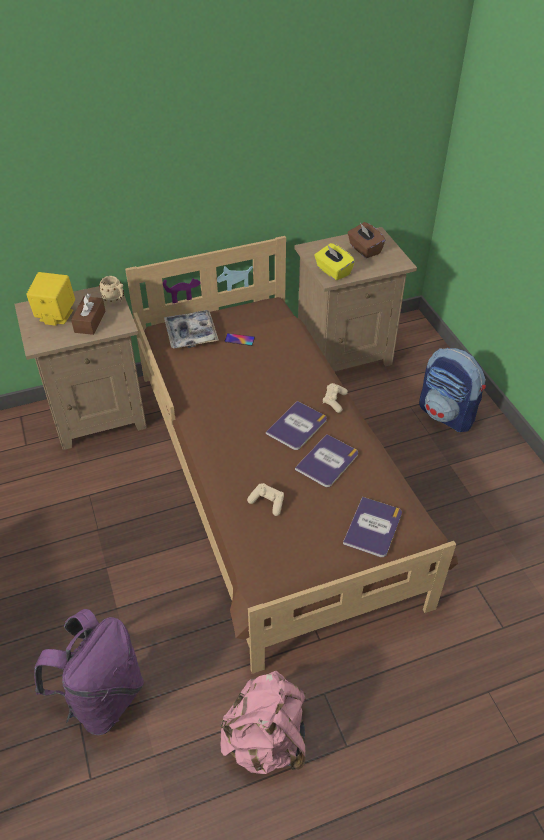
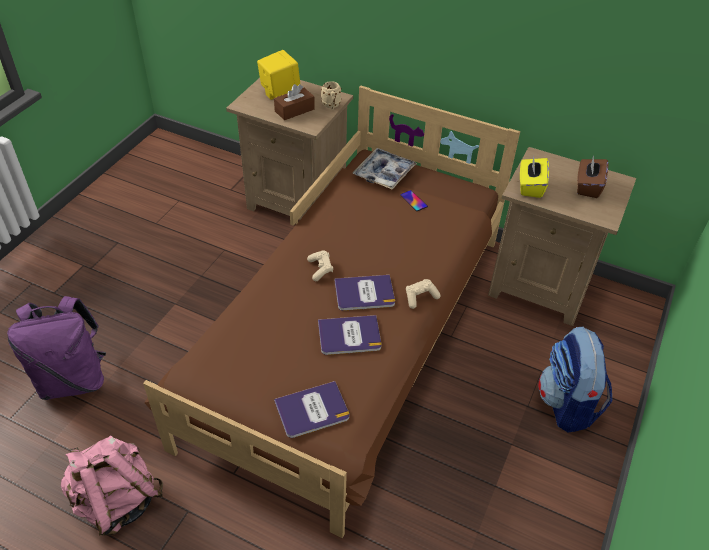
camera: 45 degrees right, 0 degrees up
beige game controller [247,483,284,516] -> beige game controller moved to [307,250,333,281]

